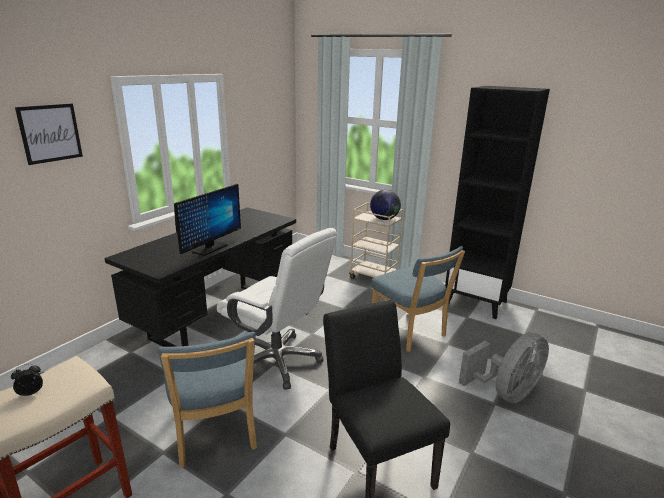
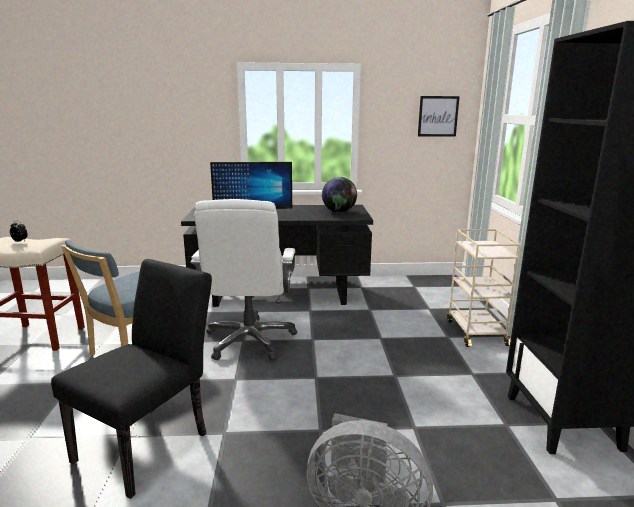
camera: 55 degrees right, 5 degrees down
picture [15,104,83,165] -> picture moved to [418,96,460,137]
globe [370,190,401,220] -> globe moved to [322,177,357,213]
blue chair [371,246,465,352] -> none

